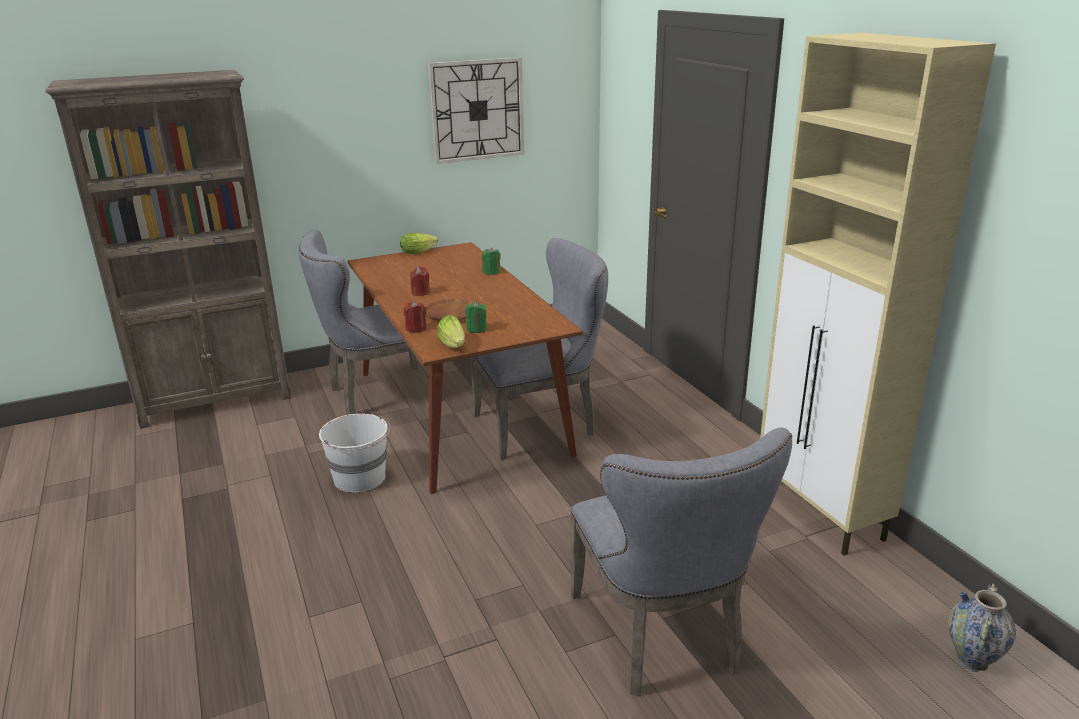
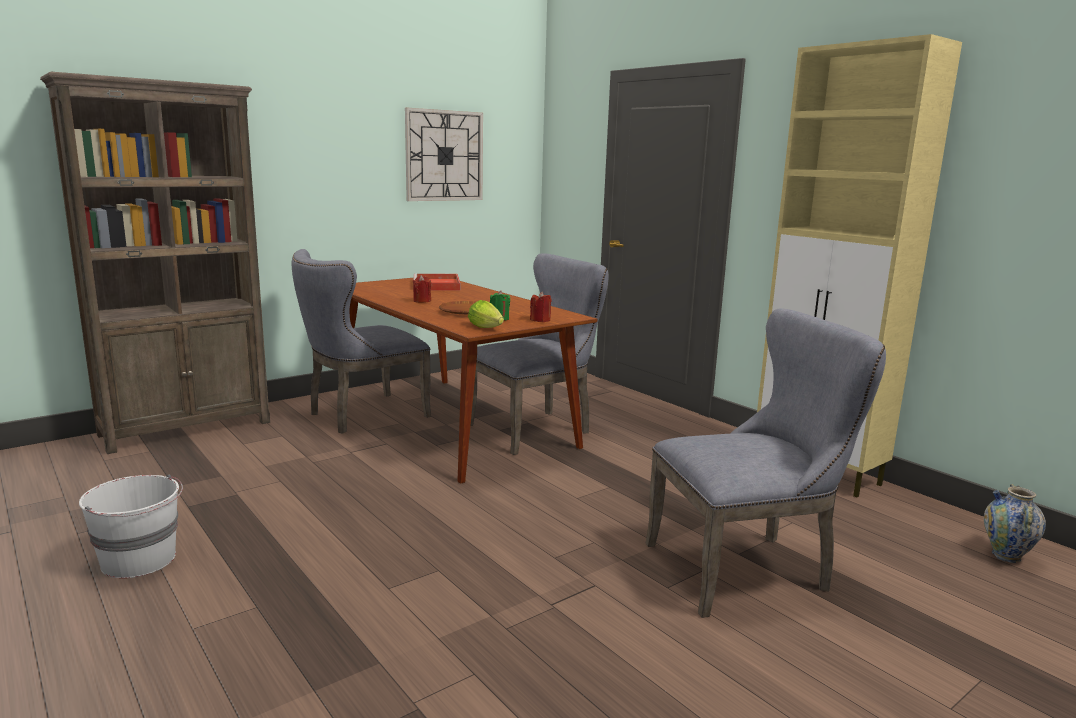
camera: 15 degrees left, 10 degrees down
white bucket [319,414,390,493] -> white bucket moved to [79,475,183,578]
lettuce [400,233,438,254] -> none
red candle [404,301,426,333] -> red candle moved to [530,292,551,322]
green candle [482,247,501,275] -> none
grey chair [571,428,792,696] -> grey chair turned 75 degrees counterclockwise [646,308,886,618]
none -> red tray [413,274,460,291]

